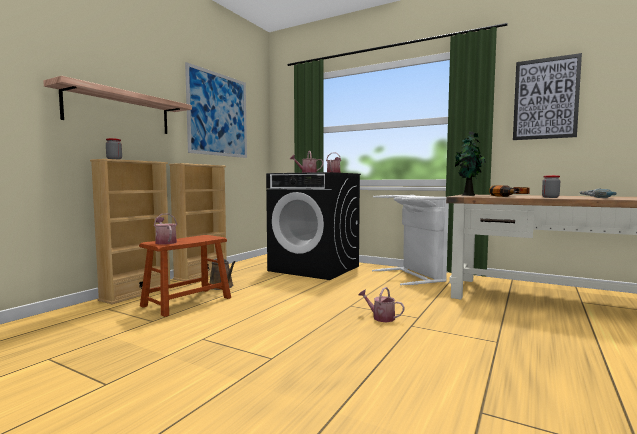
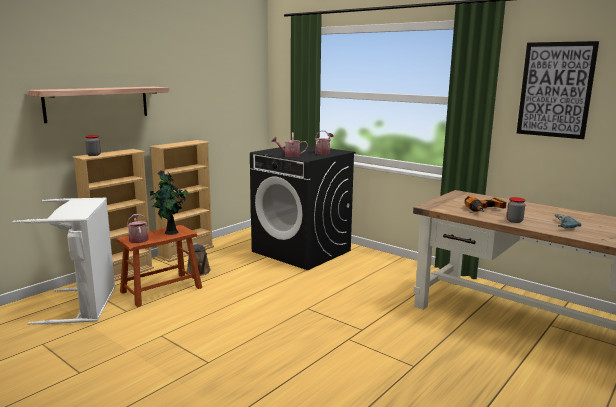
camera: 10 degrees right, 10 degrees up
picture [185,62,247,158] -> none
watering can [358,287,405,322] -> none
white laundry basket [372,195,449,285] -> white laundry basket moved to [12,198,115,325]
potted plant [455,131,485,196] -> potted plant moved to [150,170,189,235]

